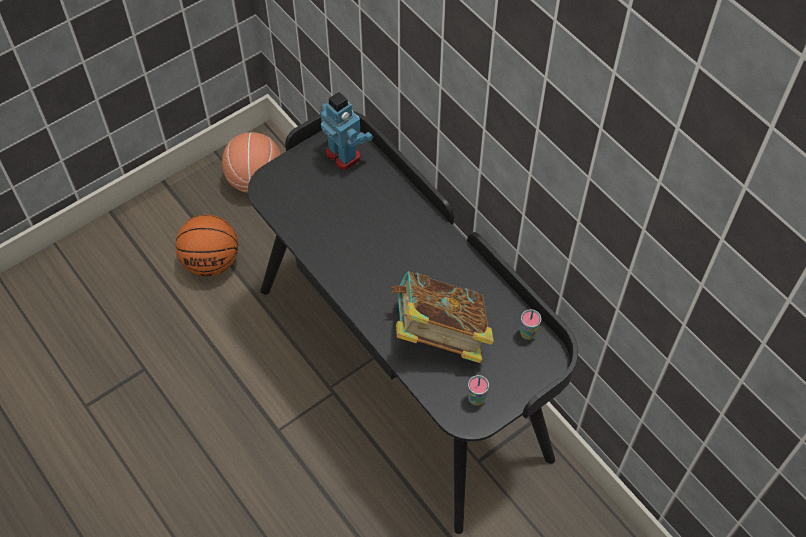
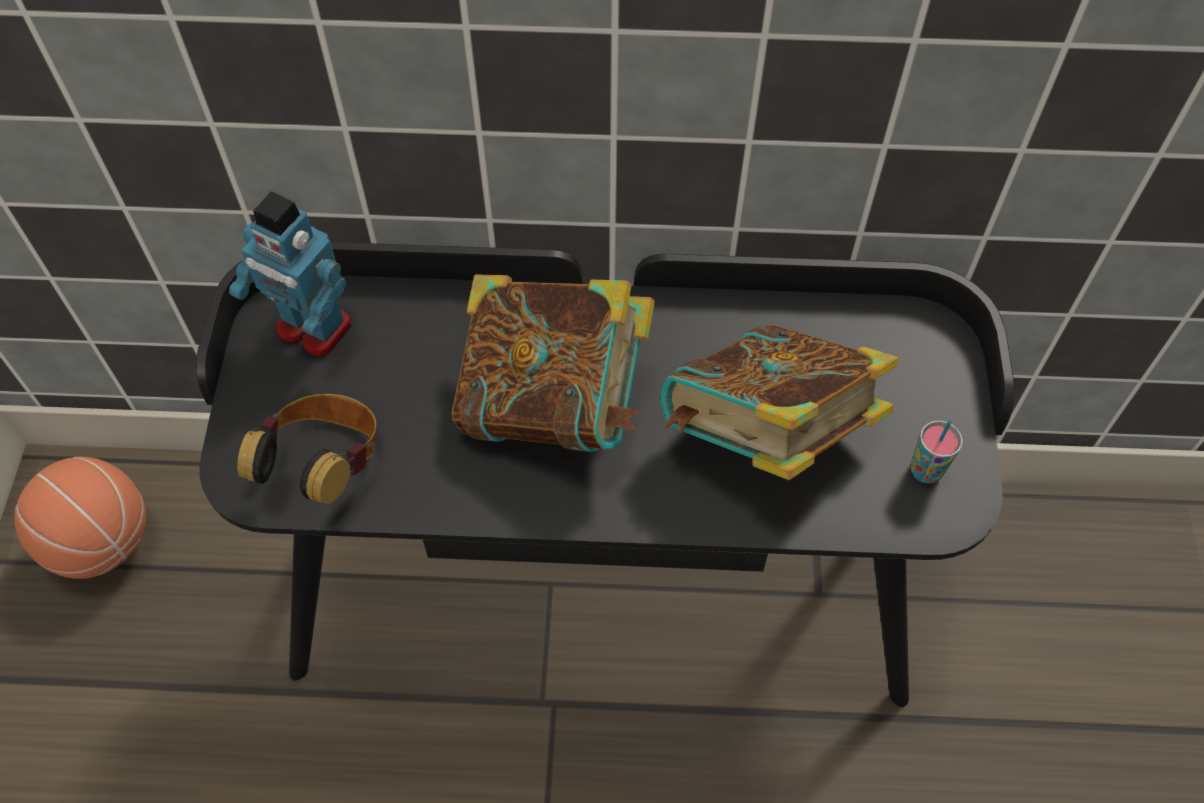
camera: 50 degrees left, 0 degrees up
basketball [175,215,238,276] -> none
toy robot [320,92,373,170] -> toy robot turned 150 degrees counterclockwise [229,191,352,356]
cup [520,309,541,340] -> none
none -> headphones [237,394,377,504]
none -> book [452,274,655,452]

